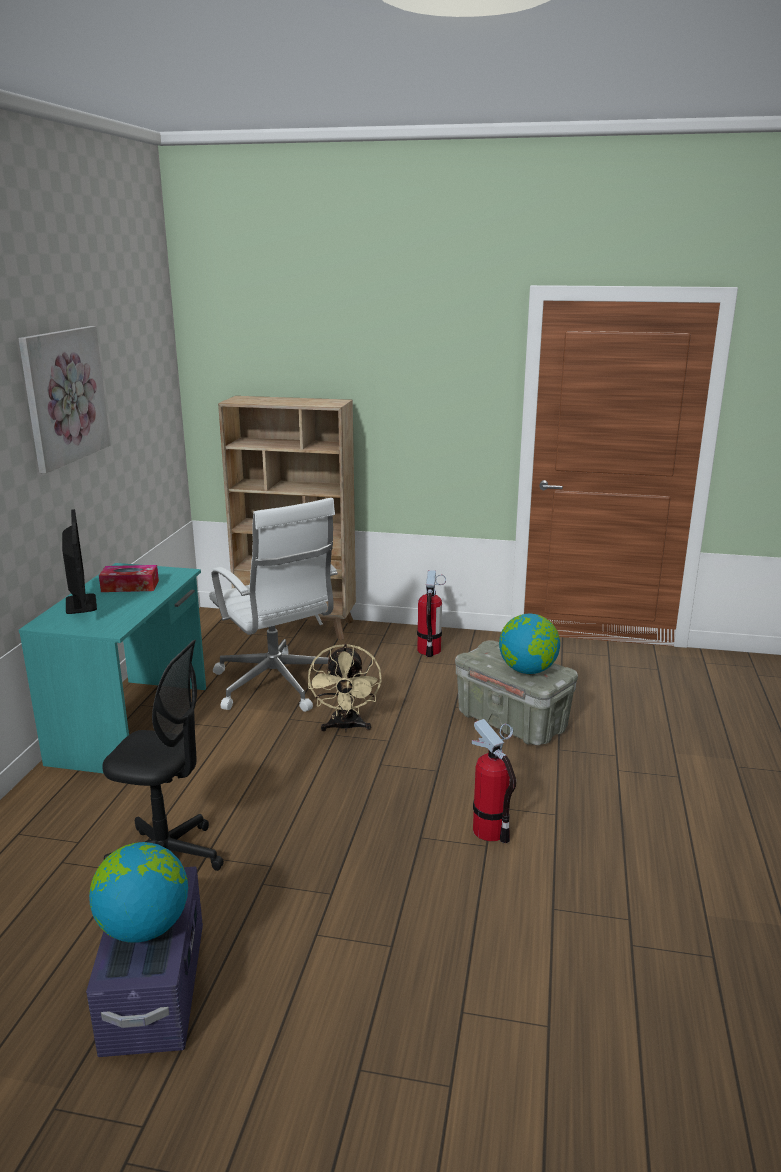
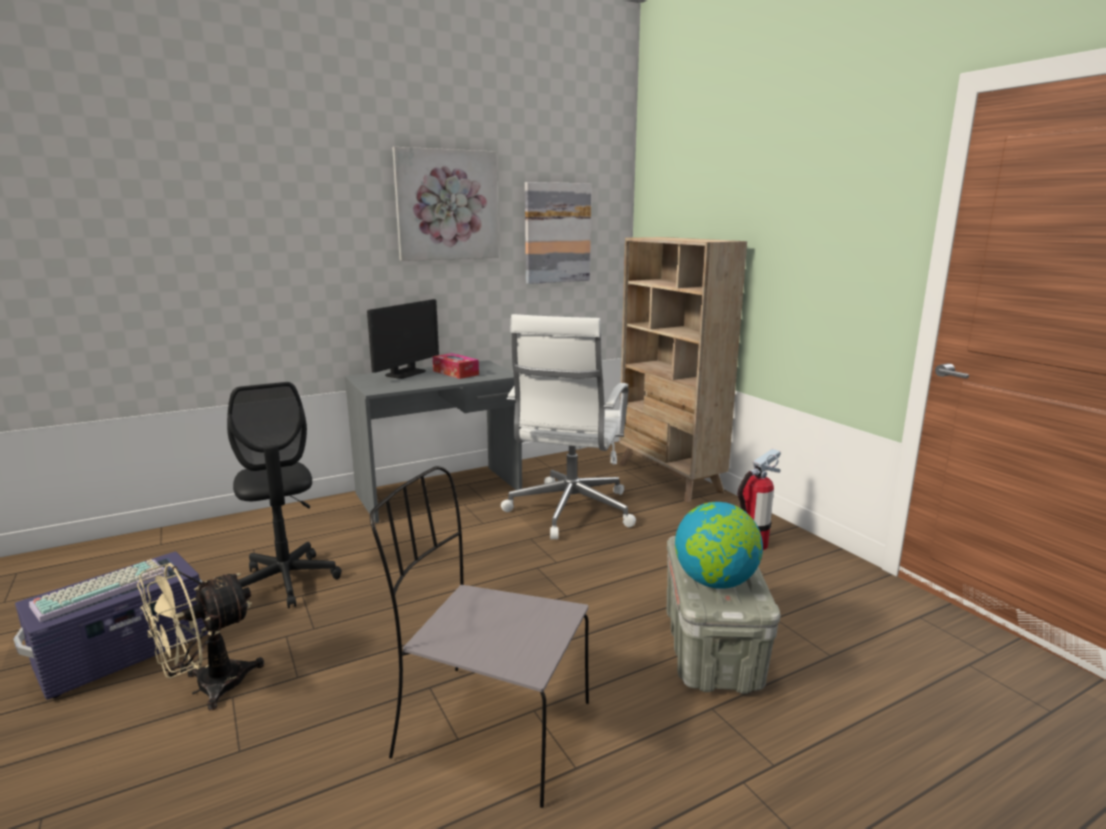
camera: 50 degrees right, 5 degrees down
turquoise desk [19,563,206,773] -> grey desk [345,360,522,523]
globe [89,842,188,943] -> keyboard [29,559,169,622]
beige fan [308,644,381,732] -> beige fan moved to [137,563,264,711]
fire extinguisher [472,719,516,843] -> grey chair [370,466,589,808]
none -> picture [525,182,591,284]

